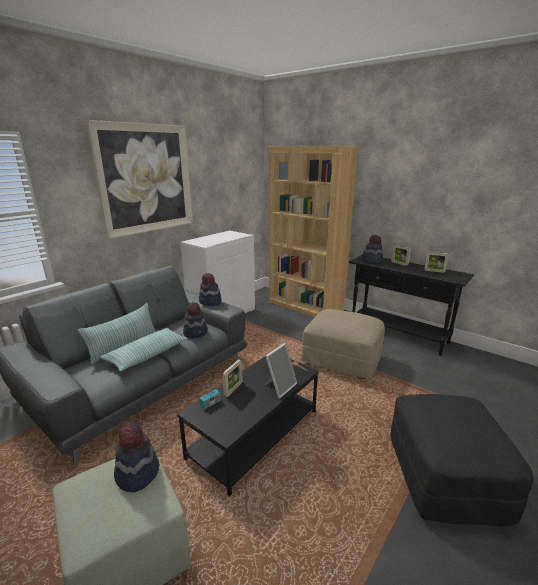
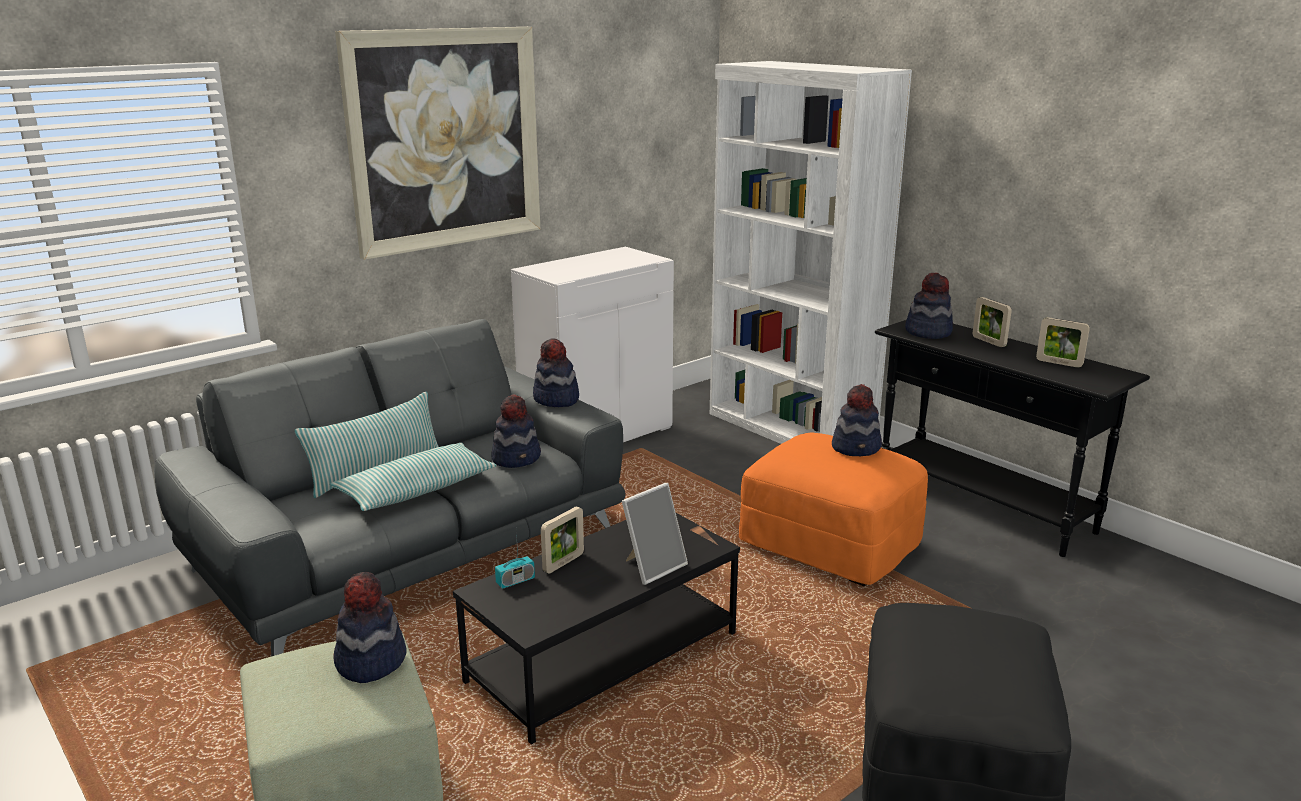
camera: 10 degrees right, 0 degrees up
brown bookcase [268,146,358,317] -> white bookcase [710,61,912,444]
beige ottoman [301,309,385,379] -> orange ottoman [739,432,928,587]
none -> hat [832,384,882,456]

